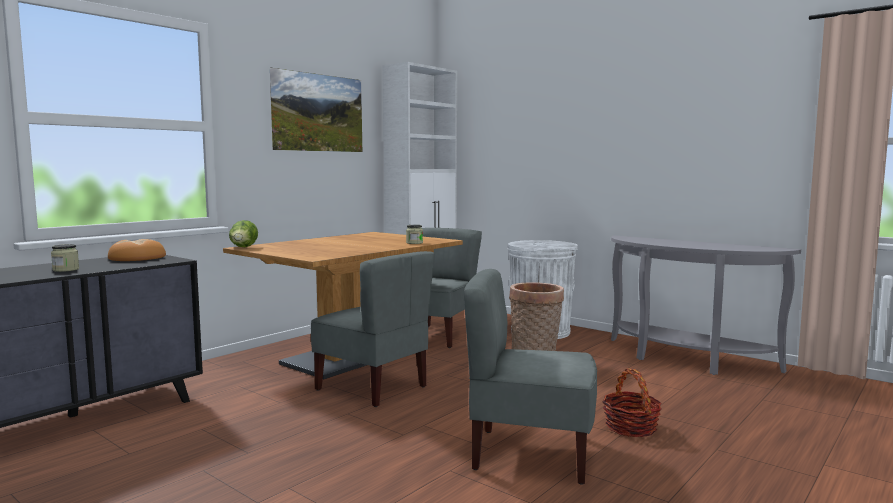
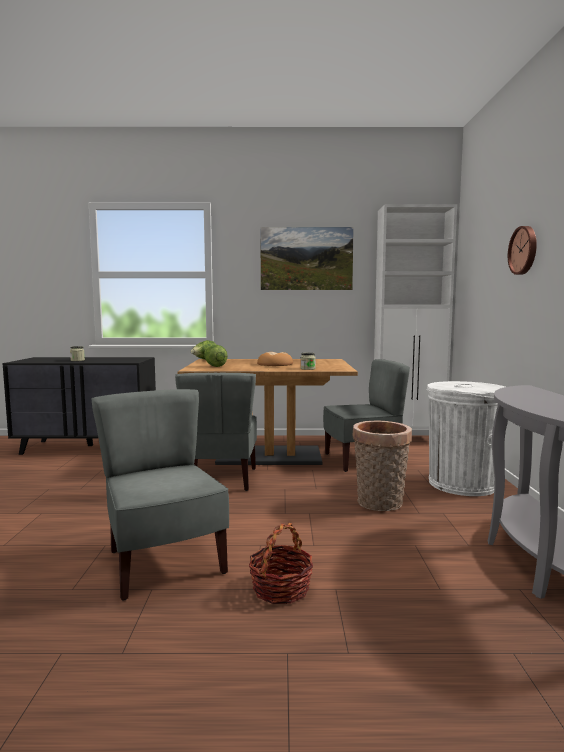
camera: 50 degrees right, 0 degrees up
bread [108,239,166,261] -> bread moved to [257,352,293,366]
none -> lettuce [204,345,228,367]
none -> wall clock [508,226,537,275]

